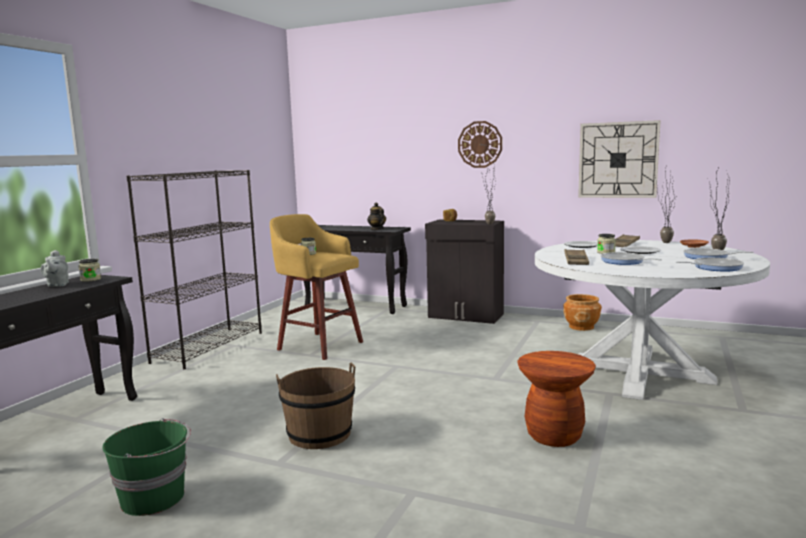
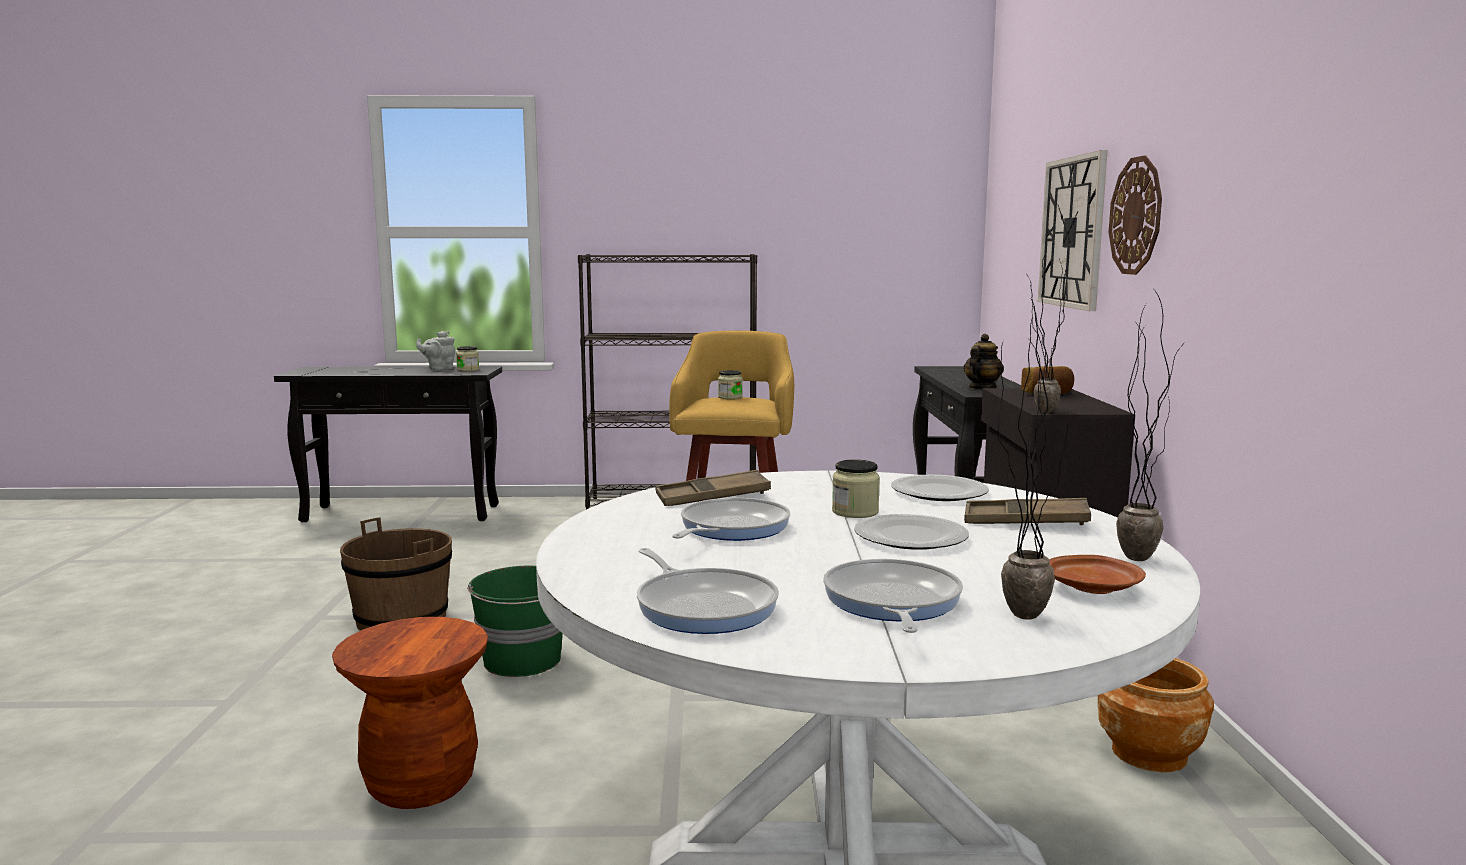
camera: 65 degrees right, 0 degrees up
green bucket [102,418,191,516] -> green bucket moved to [467,566,563,677]
wall clock [578,120,661,198] -> wall clock moved to [1038,150,1108,311]

